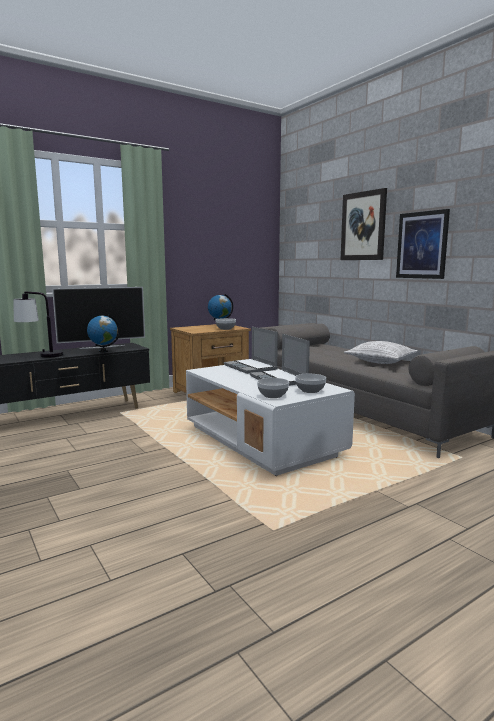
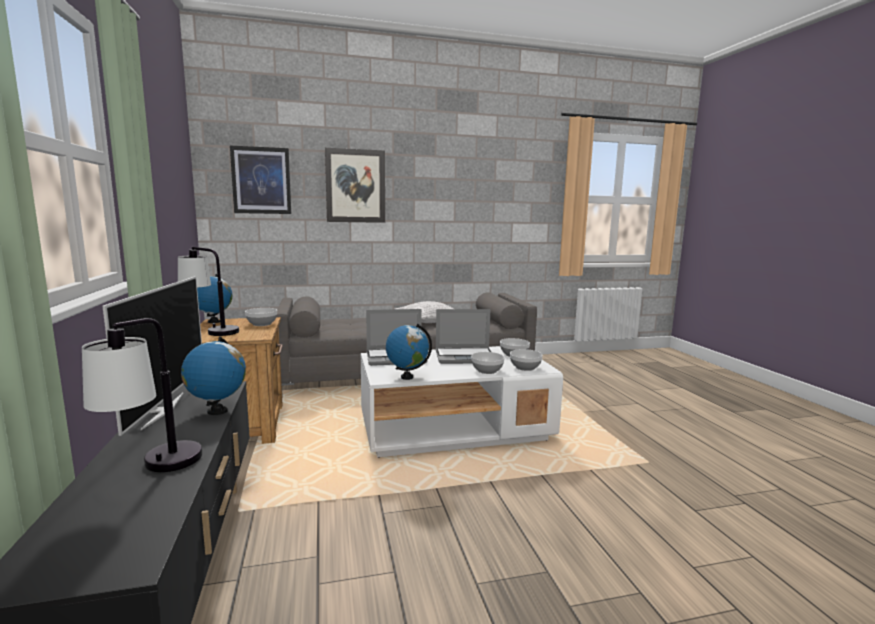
camera: 70 degrees left, 0 degrees up
picture [396,209,450,279] -> picture moved to [230,146,291,214]
none -> table lamp [178,247,239,336]
none -> globe [386,324,432,380]
none -> bowl [471,352,504,374]

